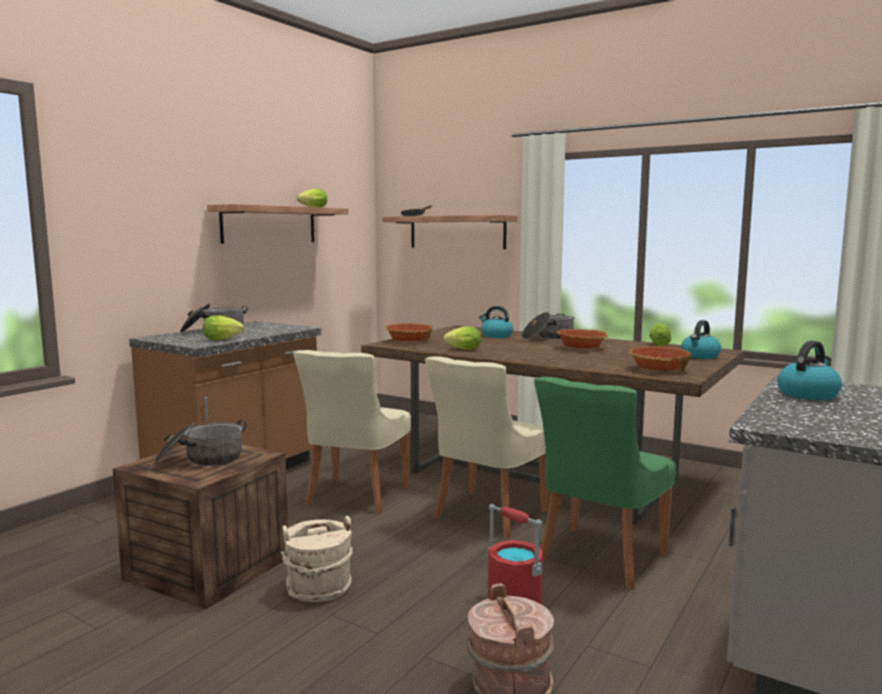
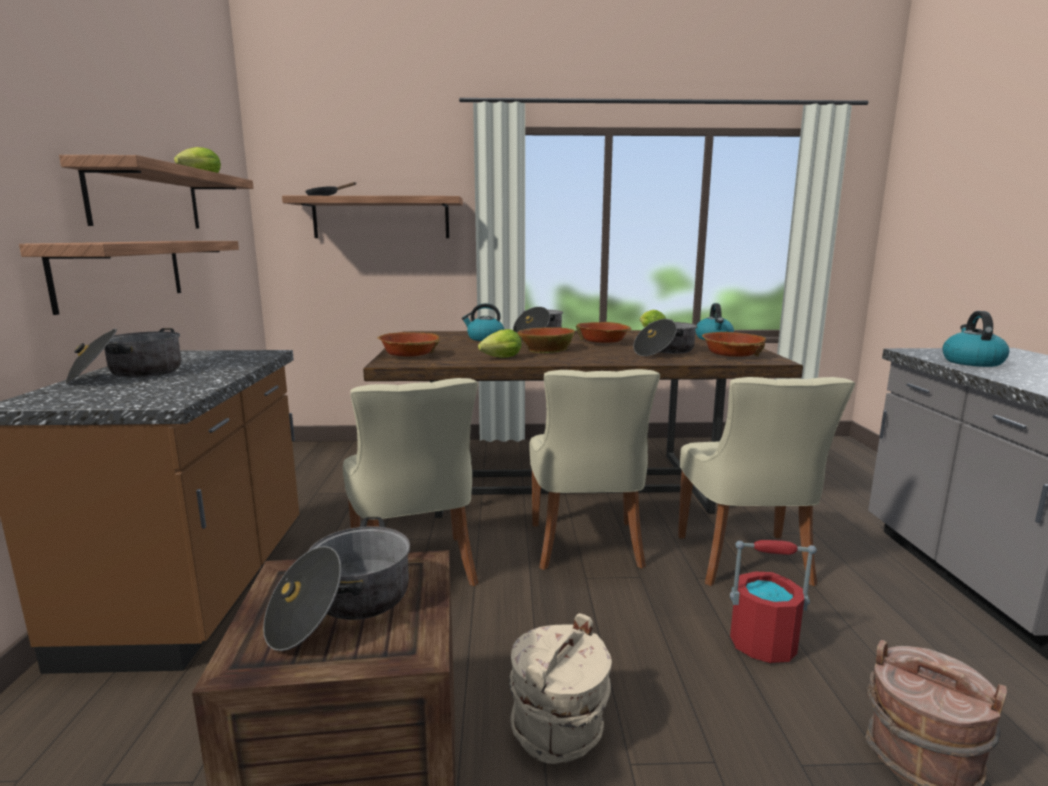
camera: 35 degrees left, 5 degrees up
lettuce [202,316,244,340] -> none
green chair [534,377,676,590] -> beige chair [678,377,855,586]
none -> shelf [19,241,239,315]
none -> bowl [518,327,575,353]
none -> cooking pot [633,319,697,356]

